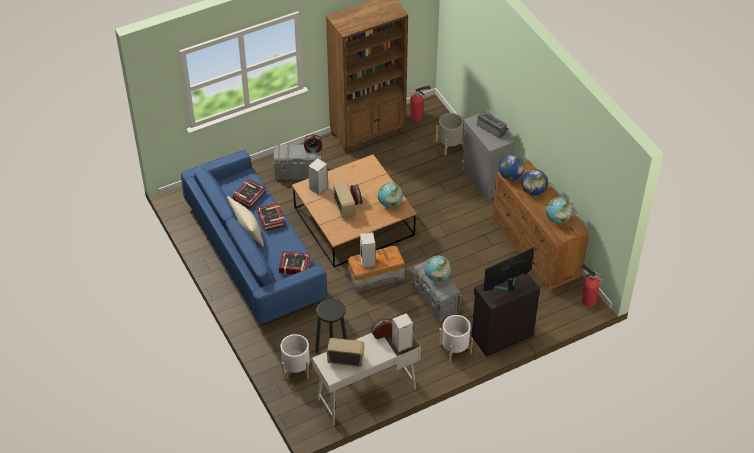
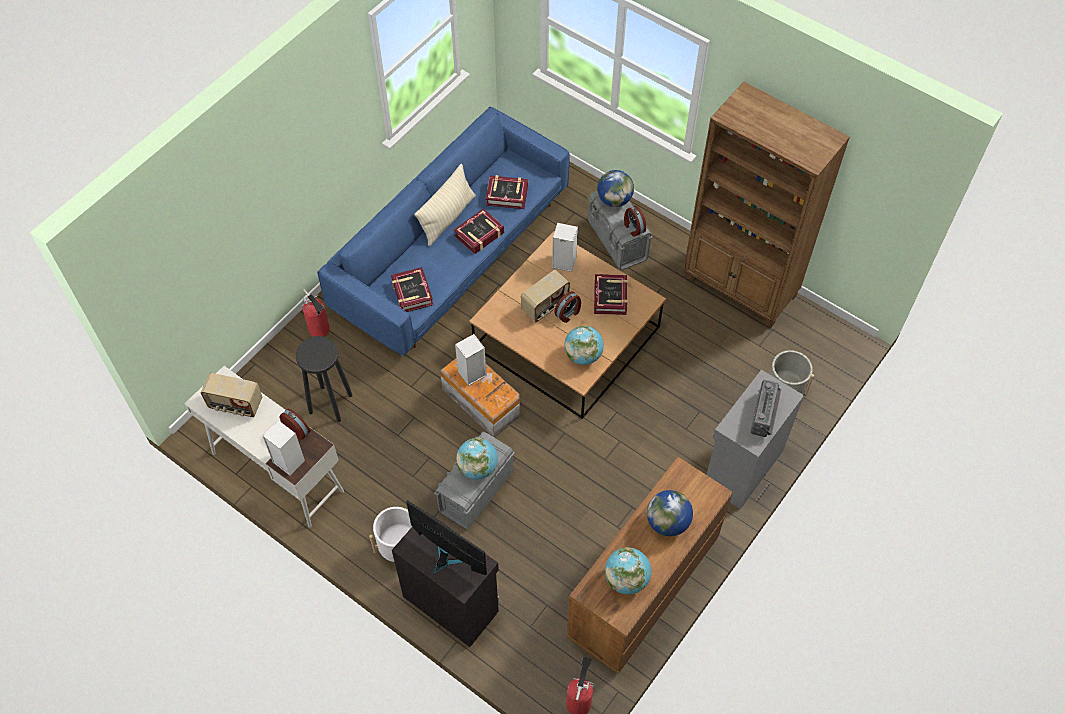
camera: 65 degrees right, 10 degrees up
white planter [281,334,310,379] -> none
radio [327,338,364,367] -> radio turned 120 degrees clockwise [201,373,262,417]
fire extinguisher [409,85,431,122] -> fire extinguisher moved to [302,289,330,337]
globe [499,154,525,181] -> globe moved to [597,170,634,207]
none -> book [594,274,628,315]

